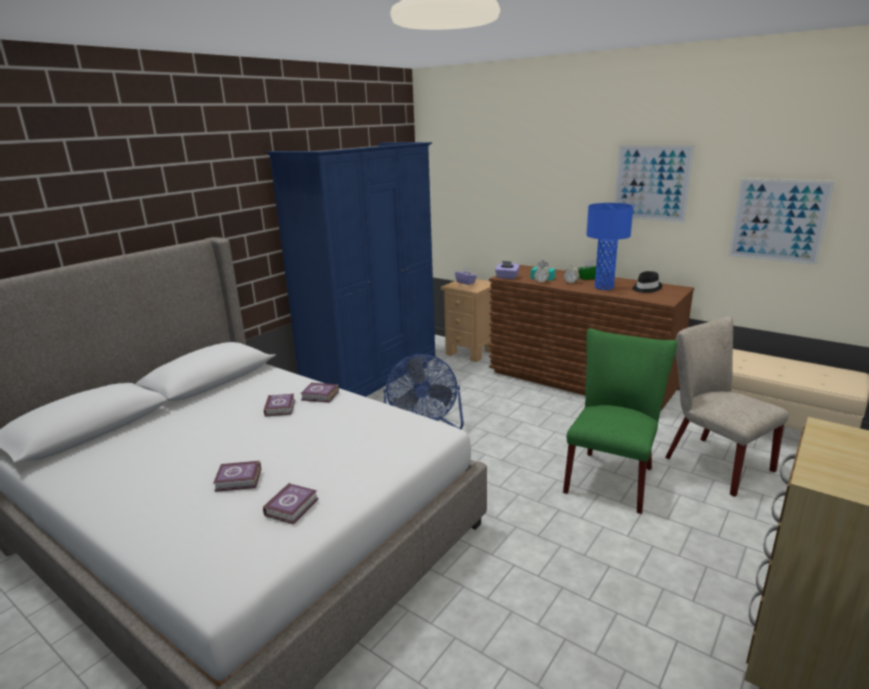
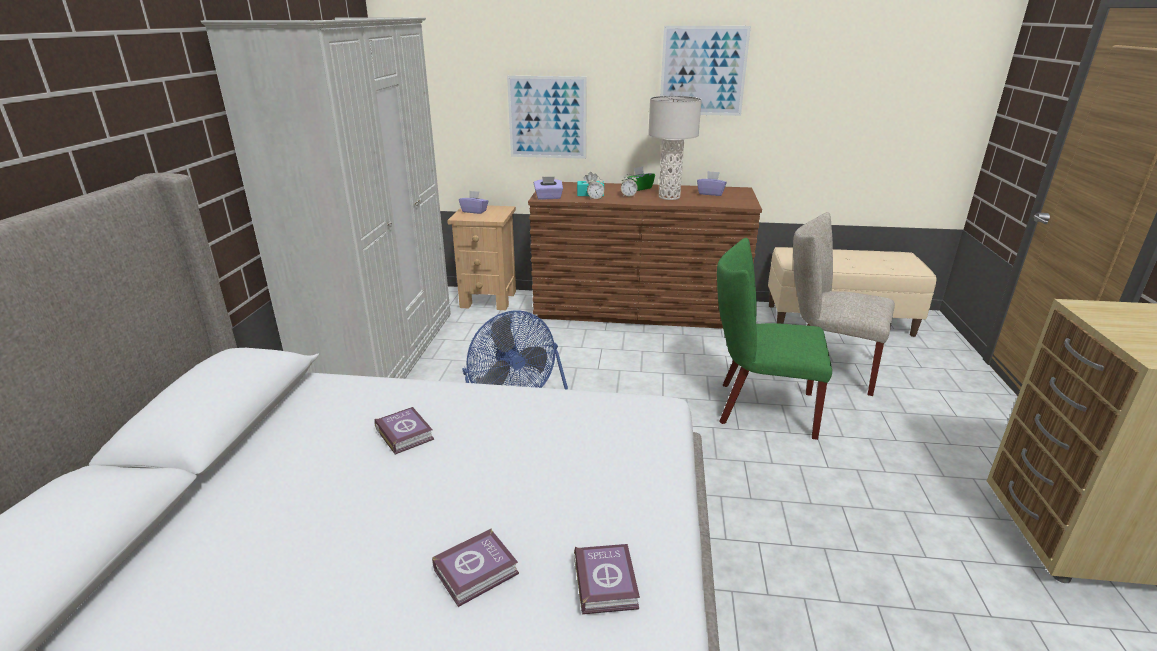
camera: 30 degrees left, 5 degrees up
blue wardrobe [266,142,435,397] -> white wardrobe [200,17,451,379]
book [301,383,339,403] -> none
green chair [563,328,677,514] -> green chair turned 75 degrees counterclockwise [717,238,832,440]
blue table lamp [586,203,633,290] -> white table lamp [648,96,702,200]
black hat [632,271,662,293] -> purple tissue box [697,171,727,196]
picture [728,178,835,265] -> picture moved to [507,76,587,159]

